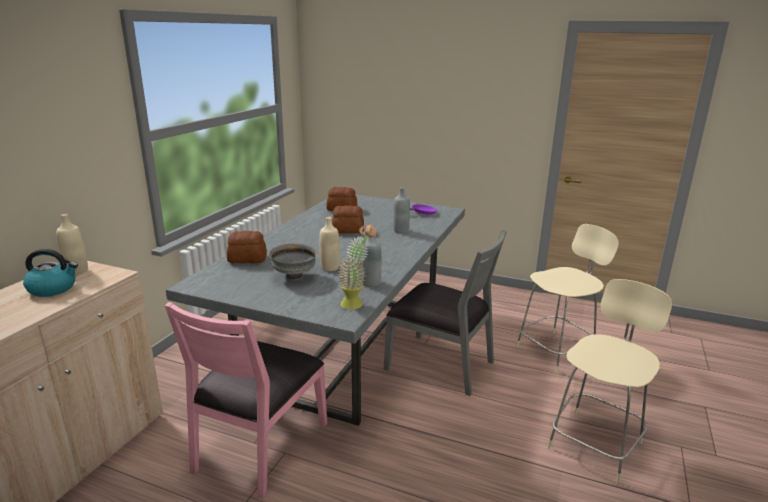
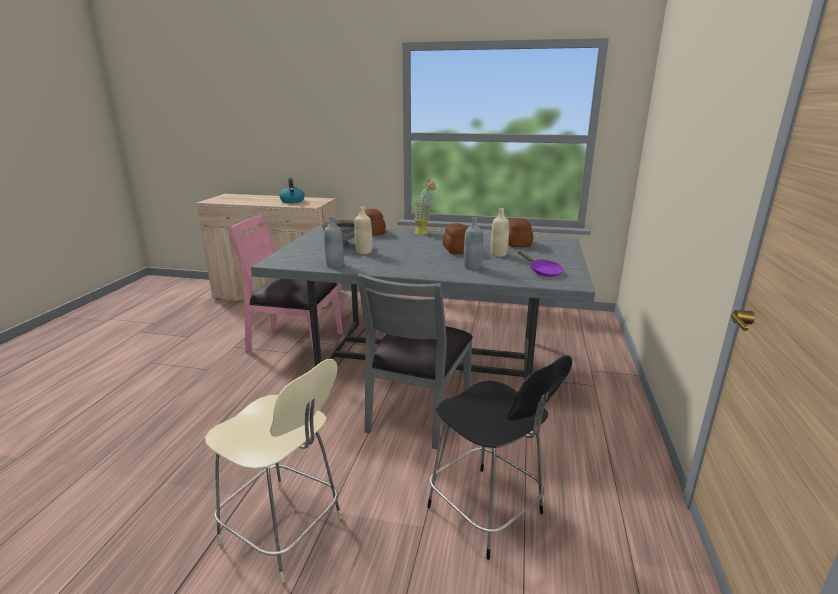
camera: 80 degrees right, 0 degrees up
beige bottle [56,214,88,275] -> beige bottle moved to [491,208,509,257]
potted plant [337,224,376,310] -> potted plant moved to [413,180,436,234]
beige stool [516,224,619,374] -> black stool [427,355,572,560]

